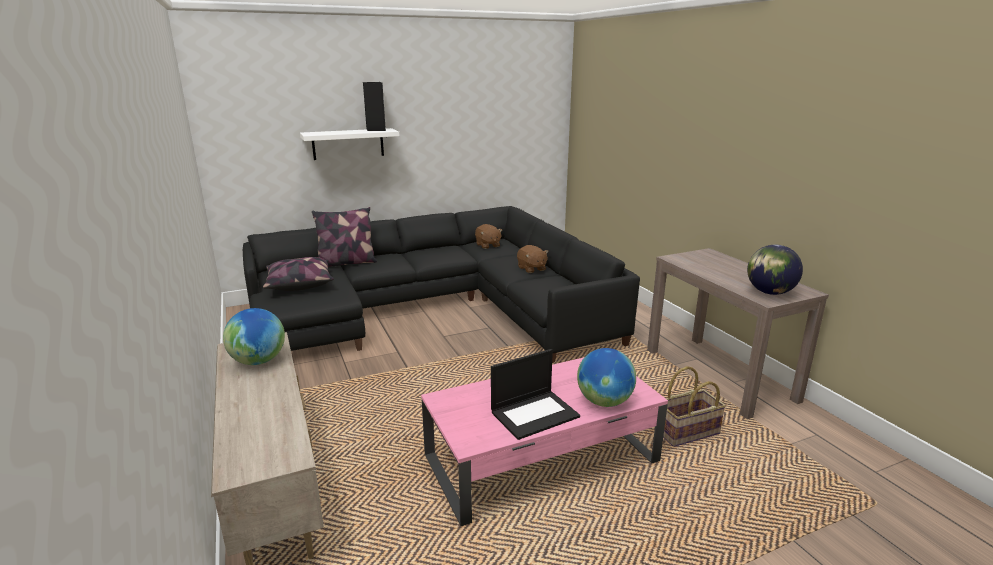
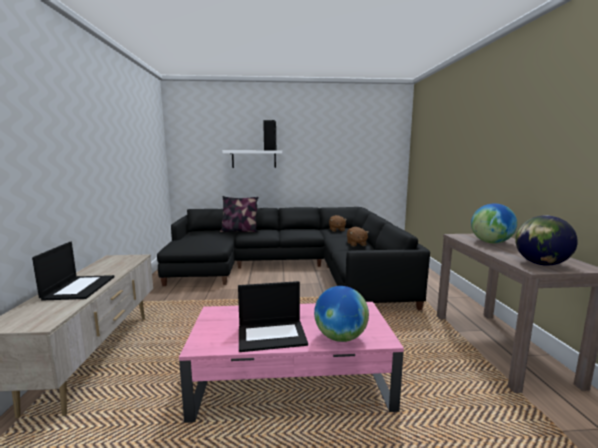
camera: 20 degrees right, 10 degrees down
globe [223,308,285,365] -> globe moved to [471,204,517,243]
pillow [263,257,334,291] -> none
basket [663,366,726,447] -> none
none -> laptop [32,242,115,301]

